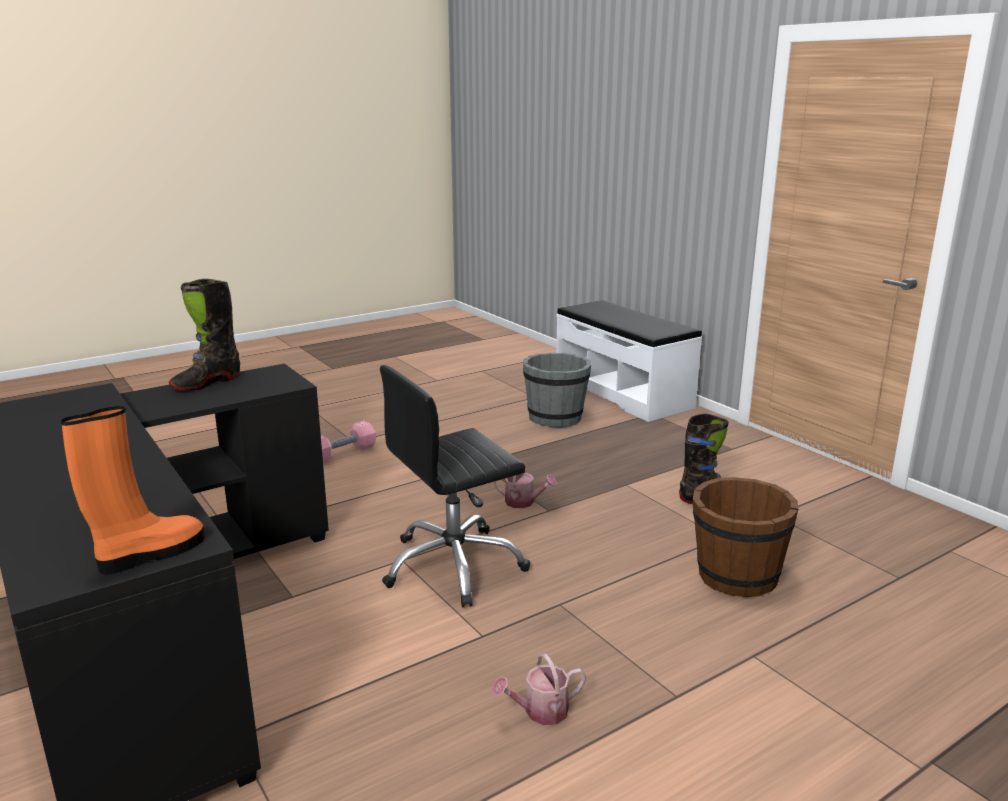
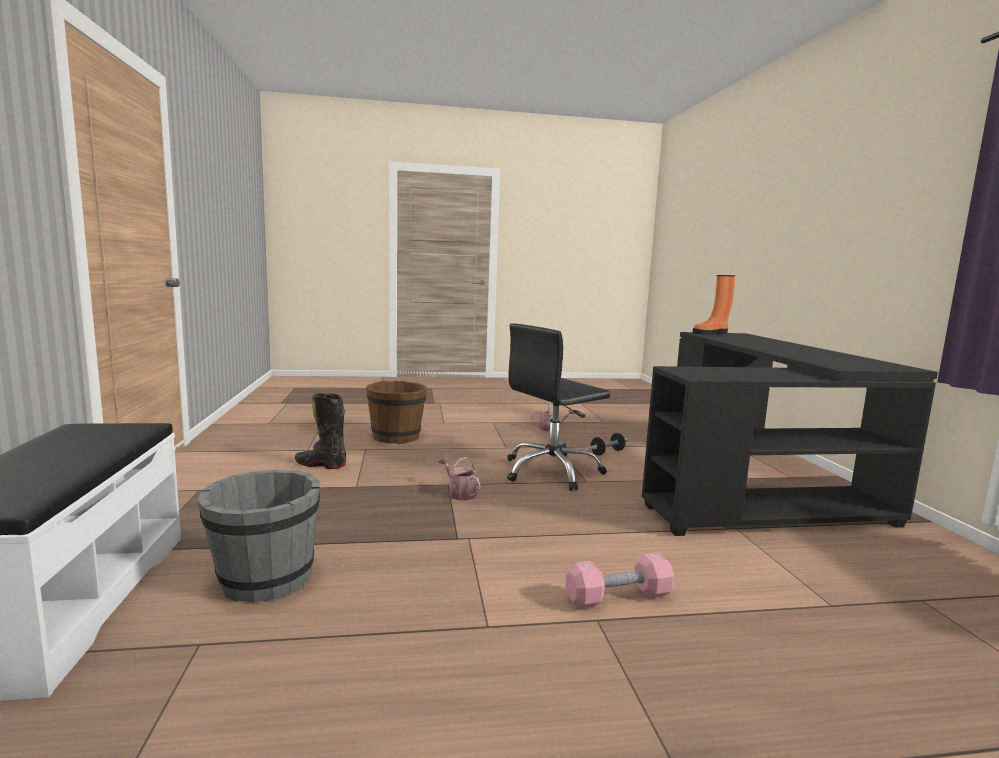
camera: 155 degrees left, 10 degrees down
black boot [169,279,240,391] -> none
black office chair [380,365,530,607] -> black office chair turned 150 degrees clockwise [507,323,610,491]
none -> dumbbell [586,433,629,456]

